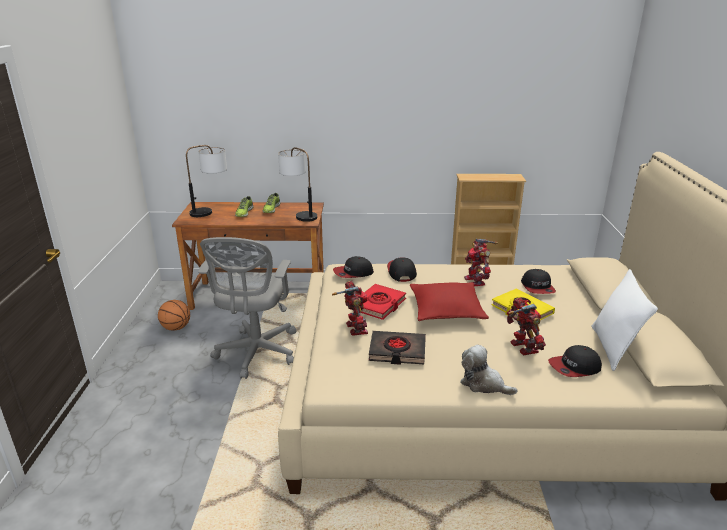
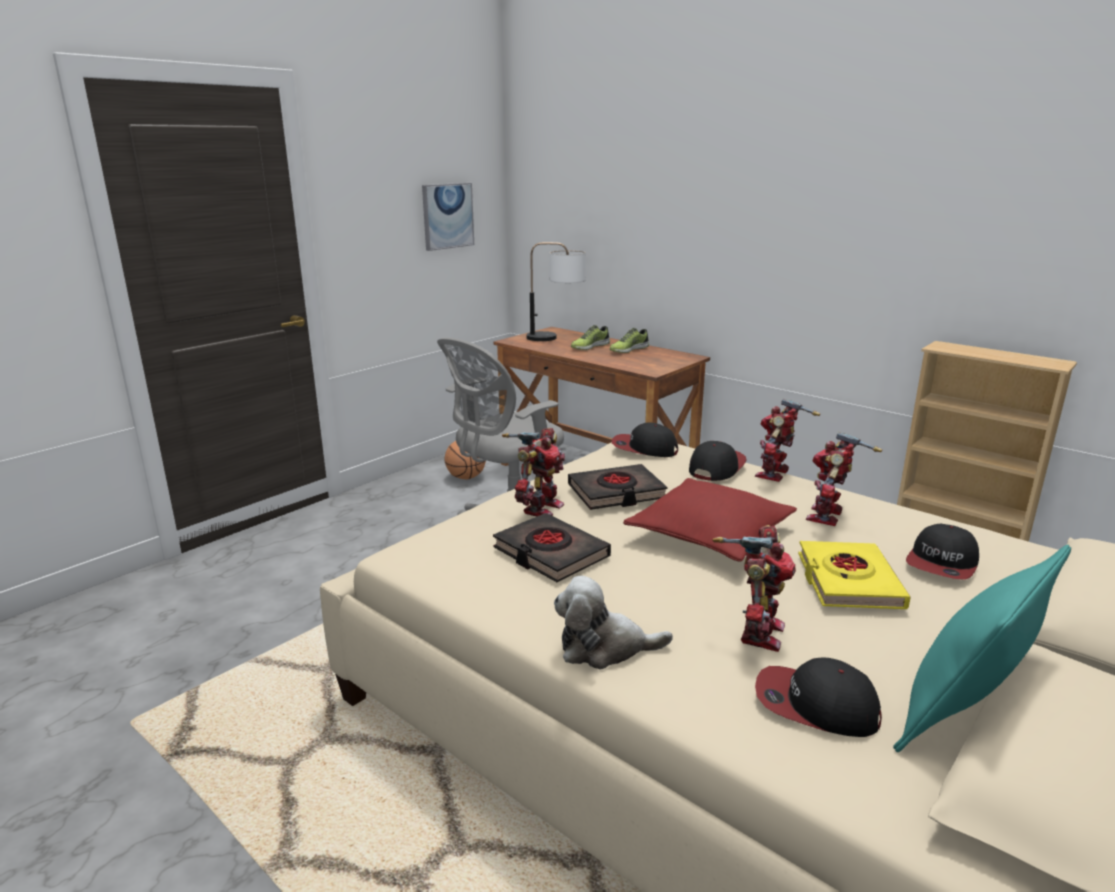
camera: 40 degrees right, 5 degrees down
table lamp [278,147,317,222] -> none
red book [351,284,406,320] -> black book [568,464,668,510]
plush toy [460,345,518,395] -> plush toy turned 75 degrees counterclockwise [554,576,673,669]
white pillow [591,269,658,371] -> turquoise pillow [893,545,1071,752]
none -> picture [422,183,474,251]
none -> toy robot [755,399,820,482]

